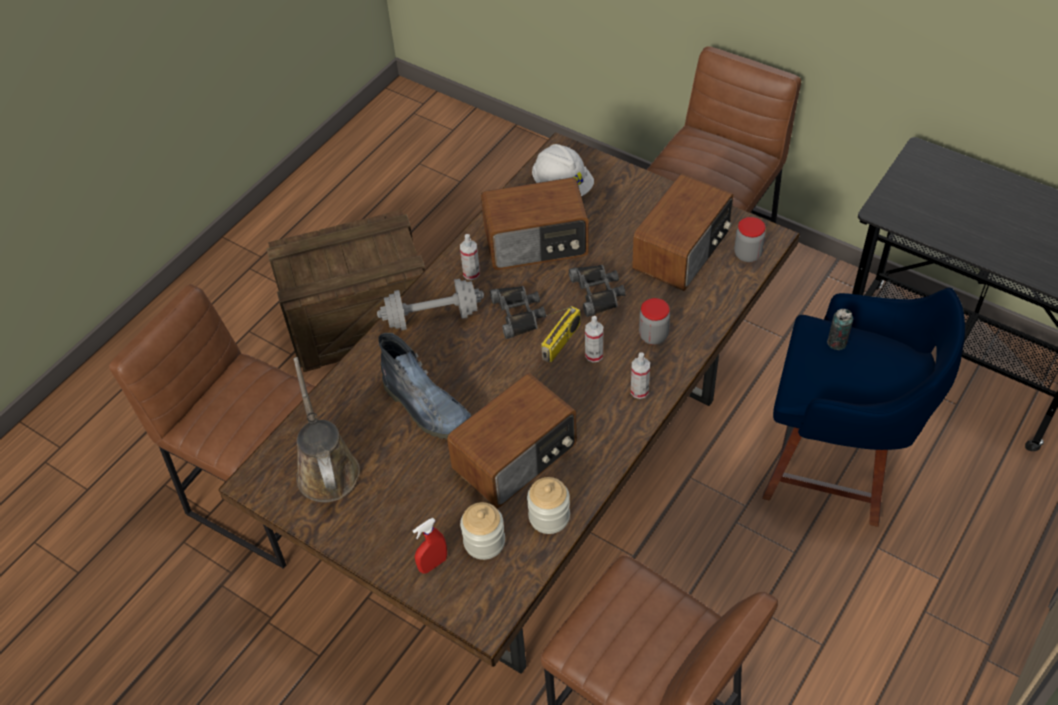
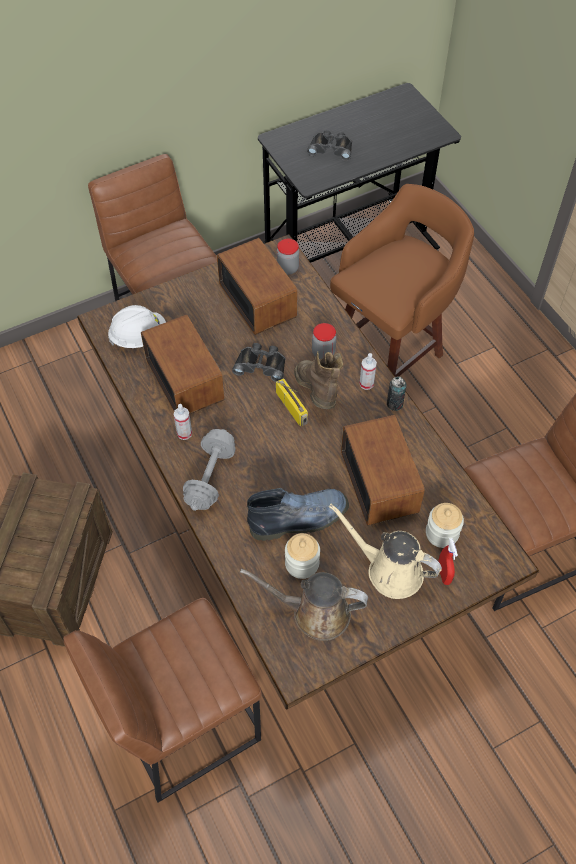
camera: 65 degrees left, 5 degrees up
radio [481,178,589,270] -> radio turned 45 degrees counterclockwise [141,315,224,414]
black binoculars [490,286,546,339] -> black binoculars moved to [307,130,352,161]
jar [527,477,570,534] -> jar moved to [285,533,320,579]
spray bottle [585,316,603,362] -> brown boot [294,352,343,409]
blue stool [762,288,965,527] -> brown stool [330,184,474,377]
can [827,309,853,350] -> can moved to [387,376,407,411]
none -> beige watering can [329,504,442,599]

